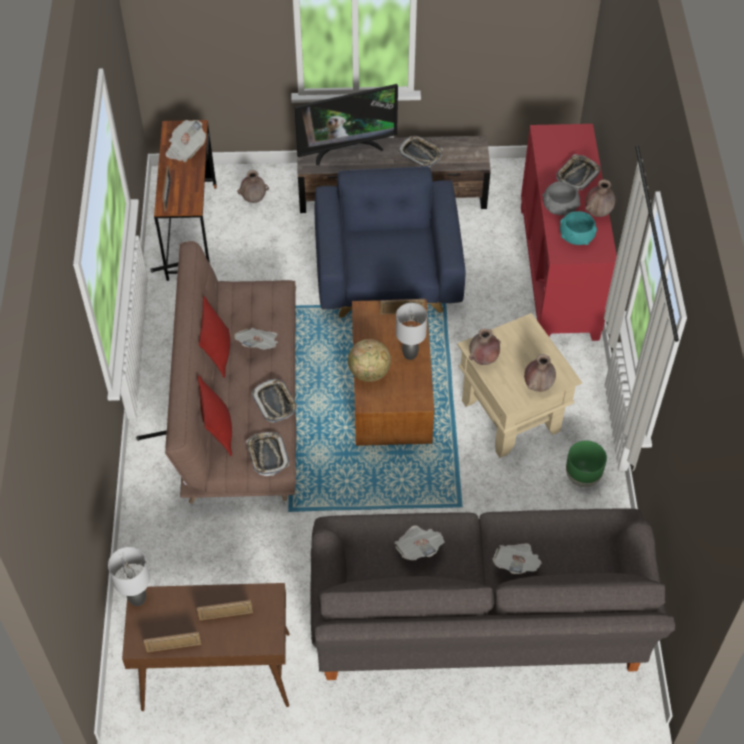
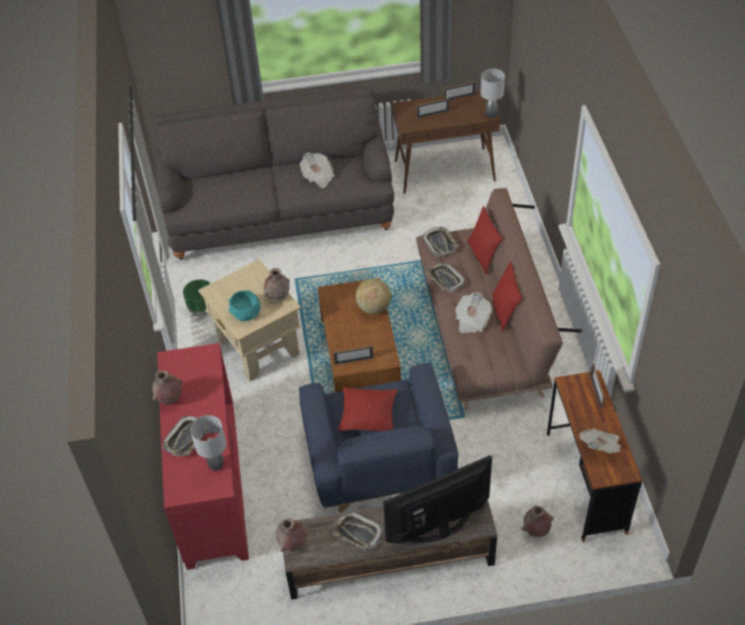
camera: 175 degrees right, 5 degrees down
grey table lamp [396,303,427,360] -> grey table lamp moved to [190,415,226,471]
newspaper [493,543,542,574] -> none
brown vase [524,354,556,392] -> brown vase moved to [276,518,306,552]
grey bowl [543,181,581,216] -> none
turquoise bowl [560,211,597,245] -> turquoise bowl moved to [229,290,260,321]
none -> red pillow [338,387,397,431]

